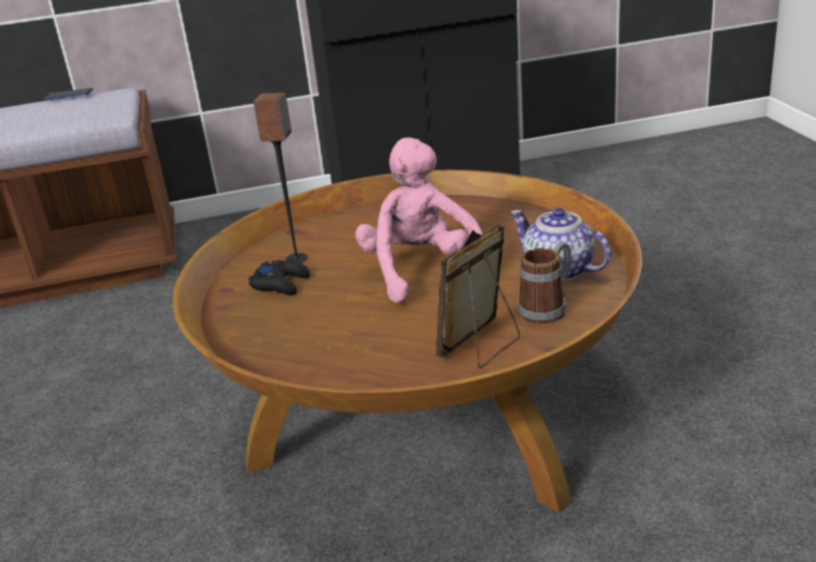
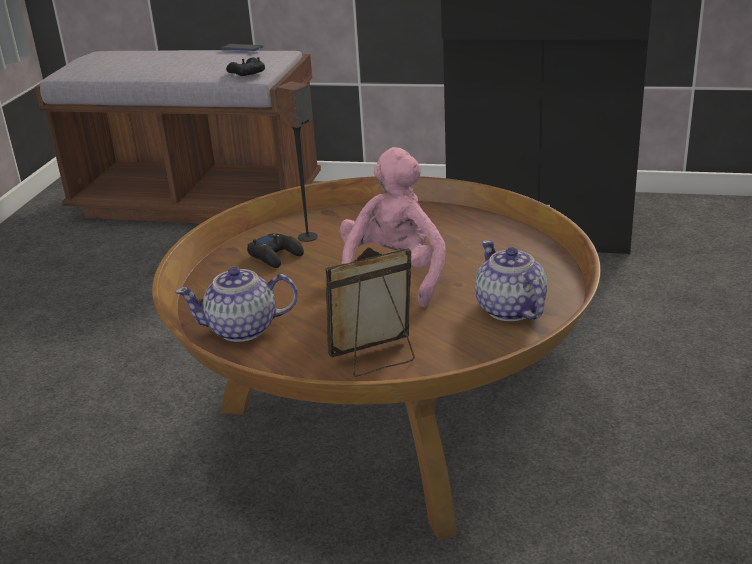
camera: 25 degrees right, 0 degrees up
mug [518,242,571,324] -> none
none -> teapot [175,267,298,342]
none -> black game controller [226,57,265,76]

